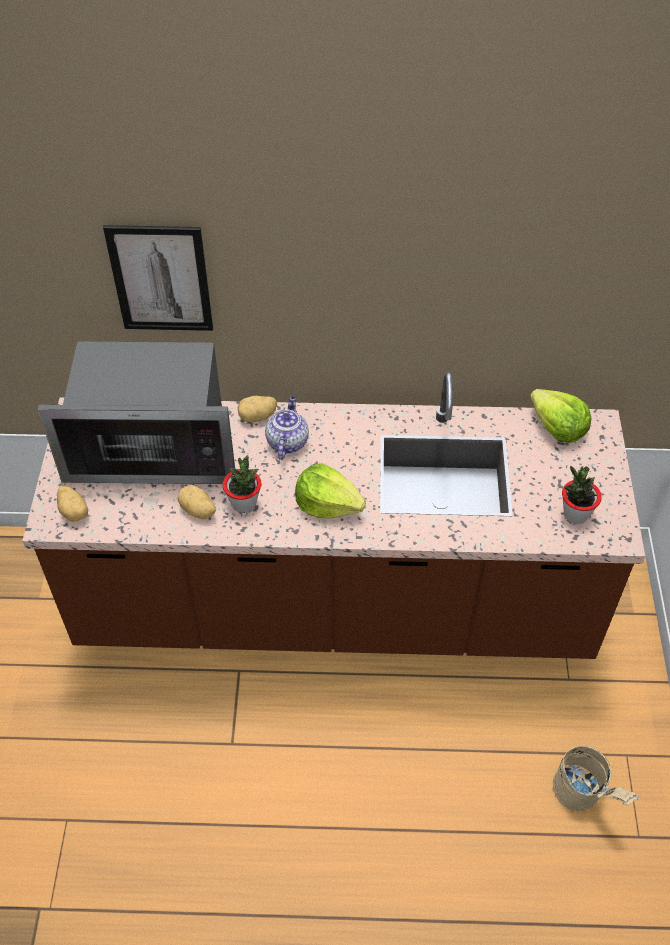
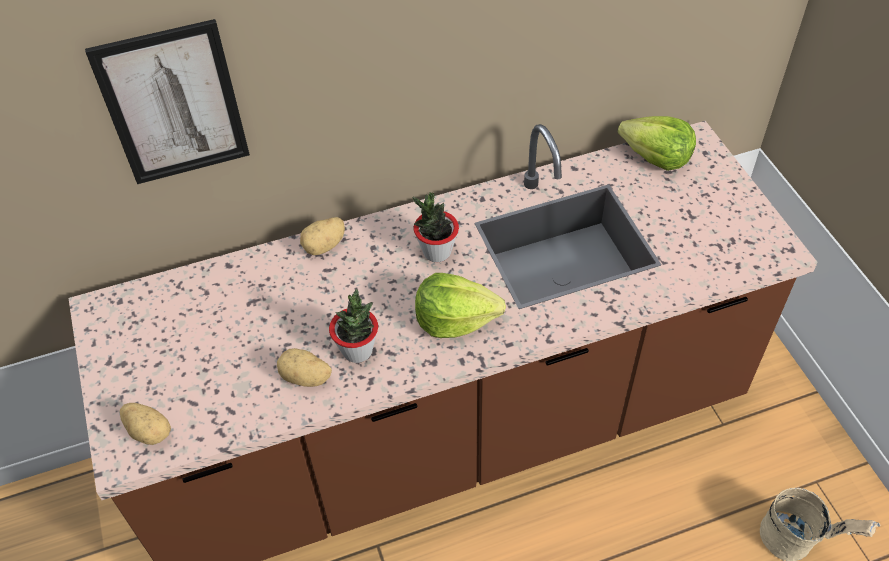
camera: 20 degrees left, 0 degrees up
microwave [38,342,235,484] -> none
teapot [265,396,309,460] -> none
potted plant [562,466,602,524] -> potted plant moved to [413,192,459,263]

